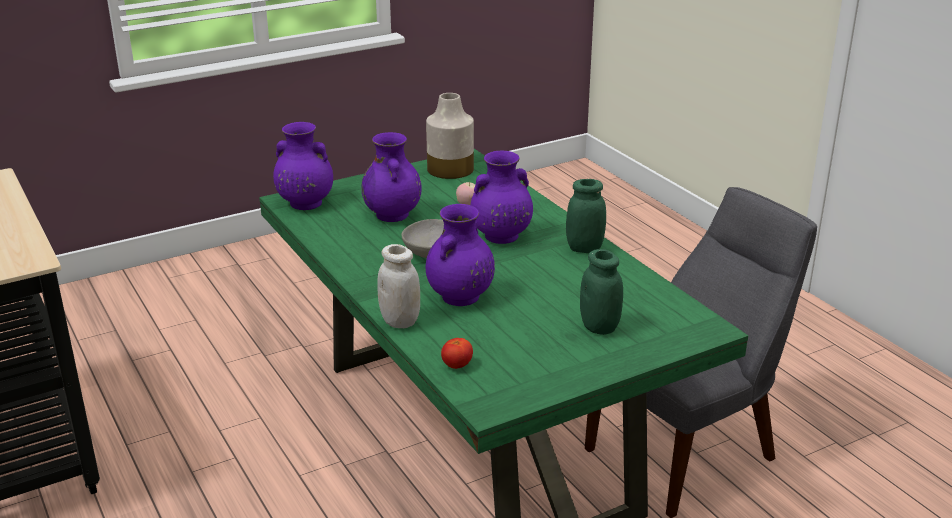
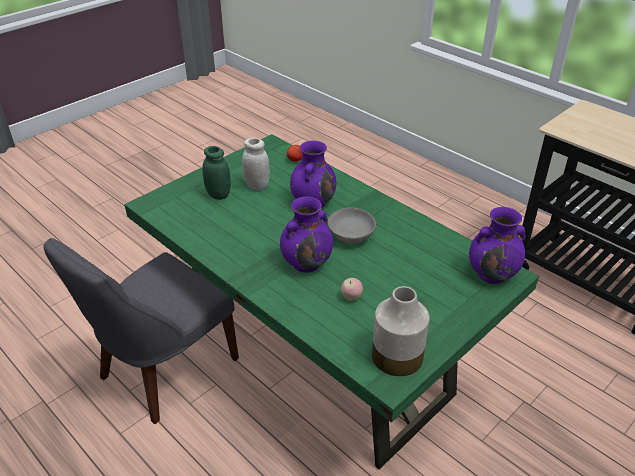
camera: 165 degrees right, 10 degrees up
purple vase [362,132,422,222] -> none
white jar [377,244,420,328] -> white jar moved to [242,138,270,190]
green jar [566,179,606,253] -> none

